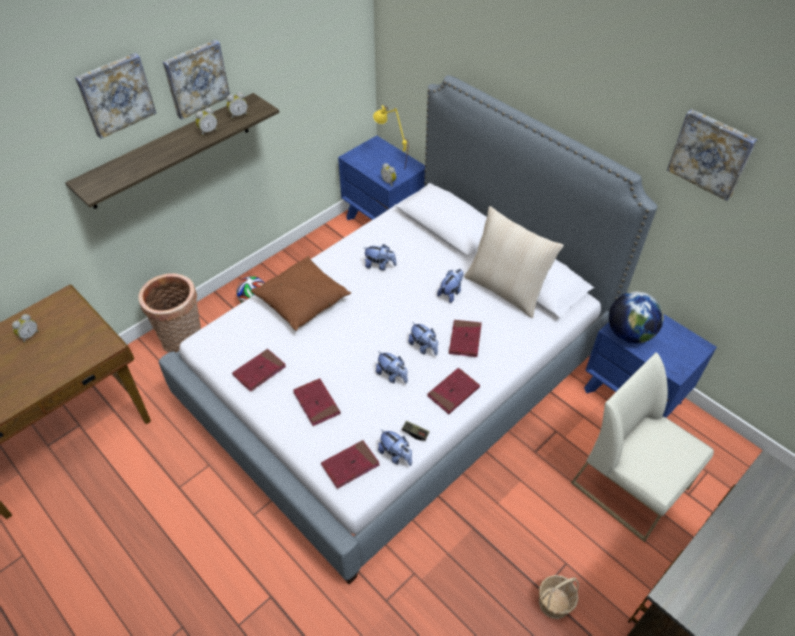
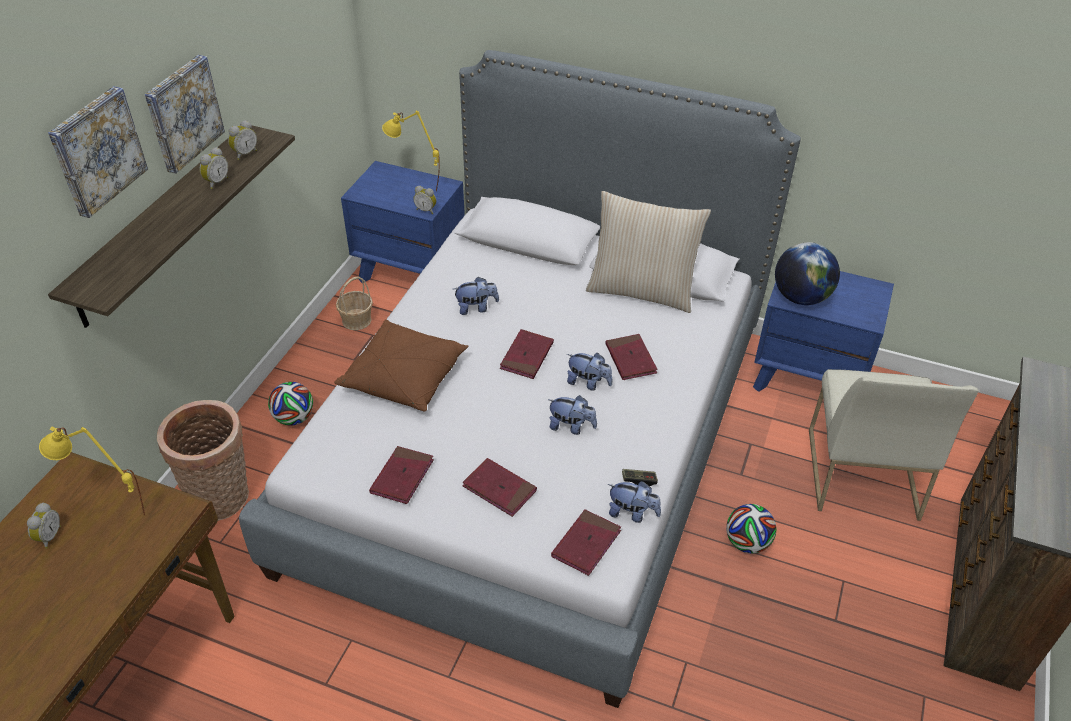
camera: 25 degrees left, 5 degrees down
red book [427,368,480,414] -> red book moved to [500,329,554,379]
plush toy [437,269,464,303] -> none
basket [539,575,579,619] -> basket moved to [336,277,373,330]
white chair [571,352,714,542] -> white chair turned 105 degrees counterclockwise [809,369,979,521]
picture [667,109,757,201] -> none
none -> yellow table lamp [39,426,145,515]
none -> football [726,504,777,554]

